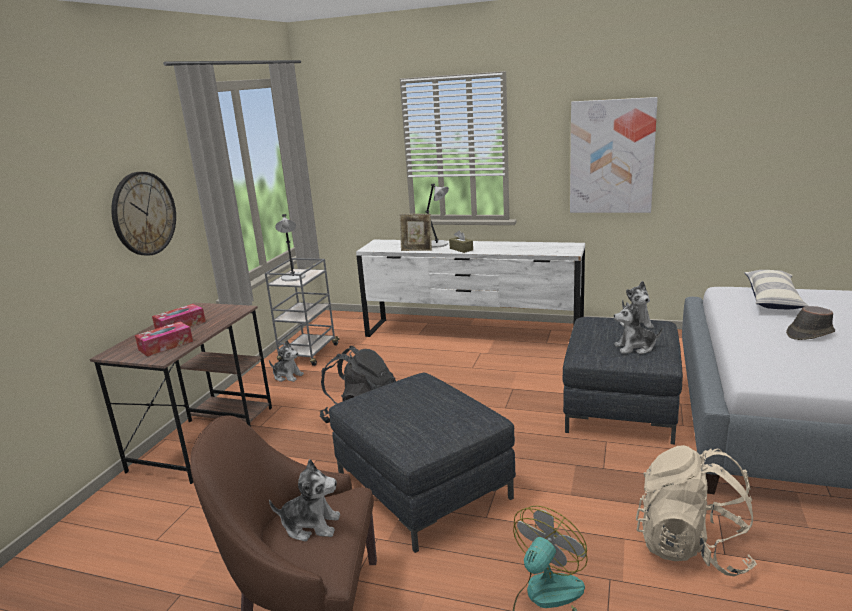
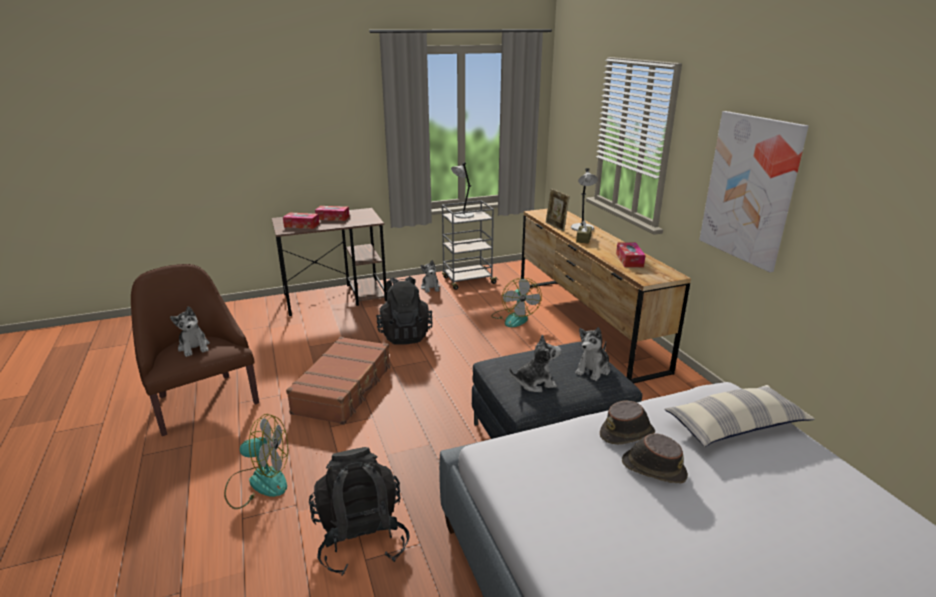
camera: 50 degrees right, 5 degrees up
wall clock [111,172,176,256] -> none
grey ottoman [329,373,516,553] -> brown suitcase [286,337,391,425]
white dresser [356,240,585,337] -> brown dresser [521,209,691,384]
plush toy [614,302,663,354] -> plush toy turned 120 degrees clockwise [509,334,561,392]
beige backpack [636,445,757,576] -> black backpack [309,447,410,575]
none -> fan [491,278,542,327]
none -> brown hat [600,401,655,445]
none -> tissue box [616,243,646,267]

